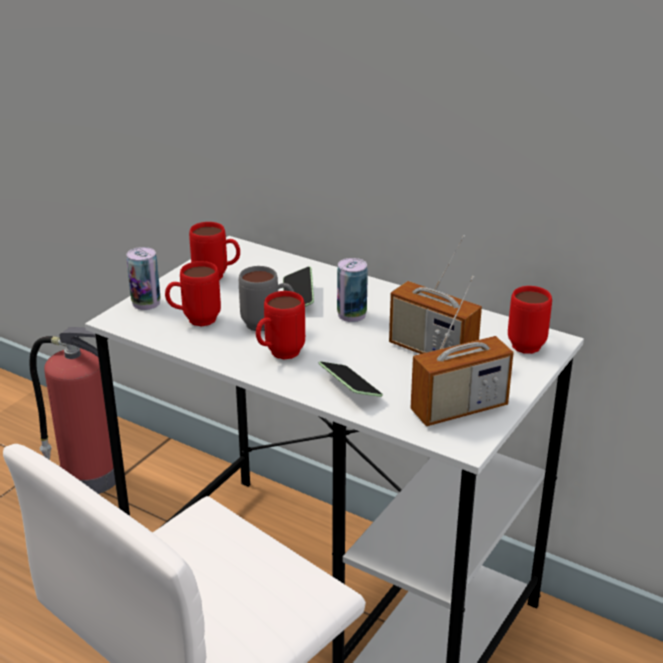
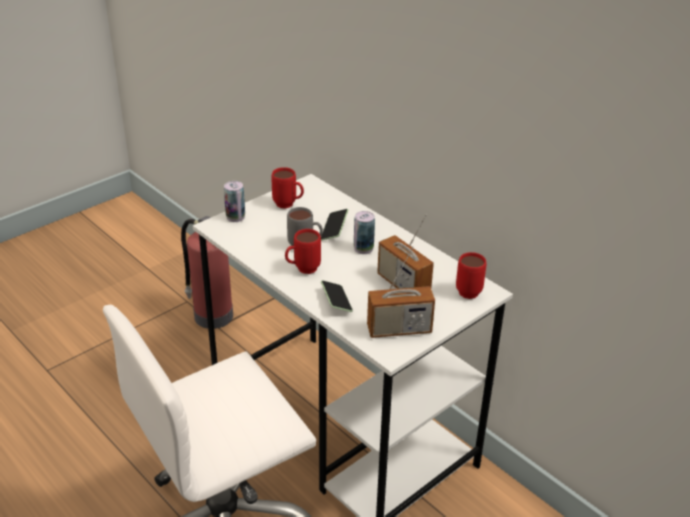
camera: 15 degrees right, 5 degrees up
red mug [165,261,221,326] -> none

